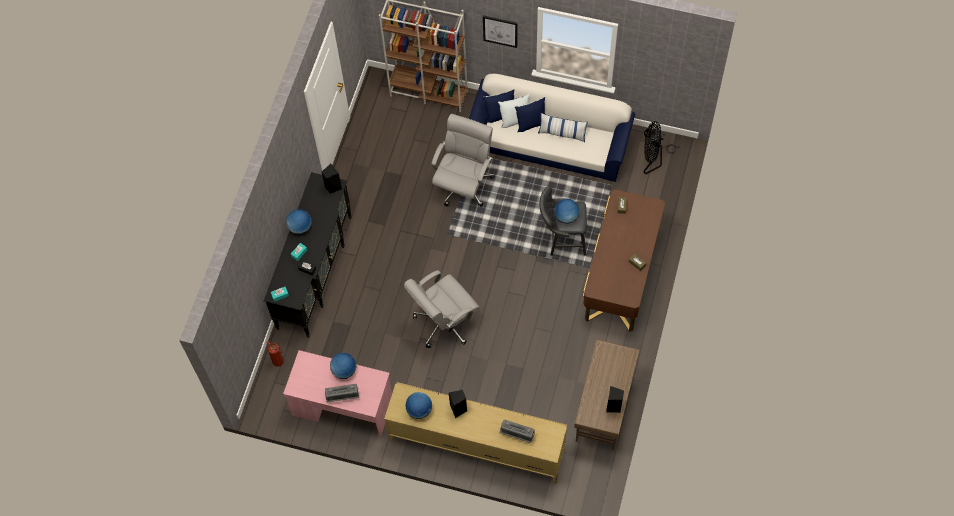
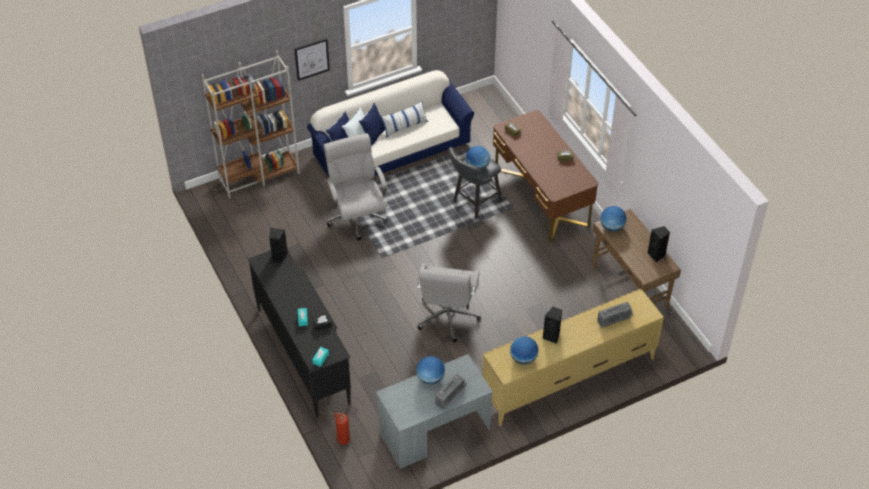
camera: 45 degrees left, 15 degrees down
pink desk [283,350,392,438] -> grey desk [376,354,493,469]
globe [286,209,312,235] -> globe moved to [601,206,627,232]
black fan [644,121,680,174] -> none

